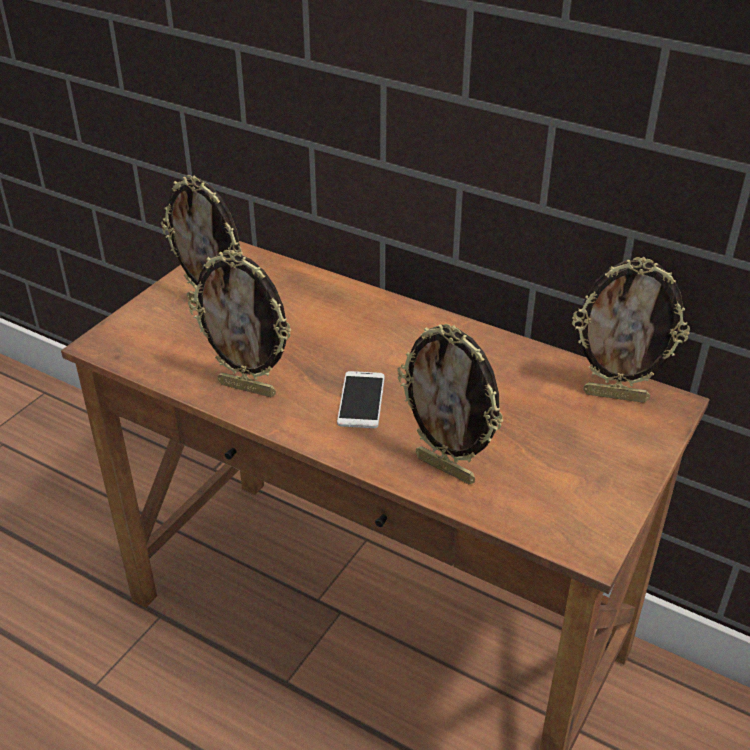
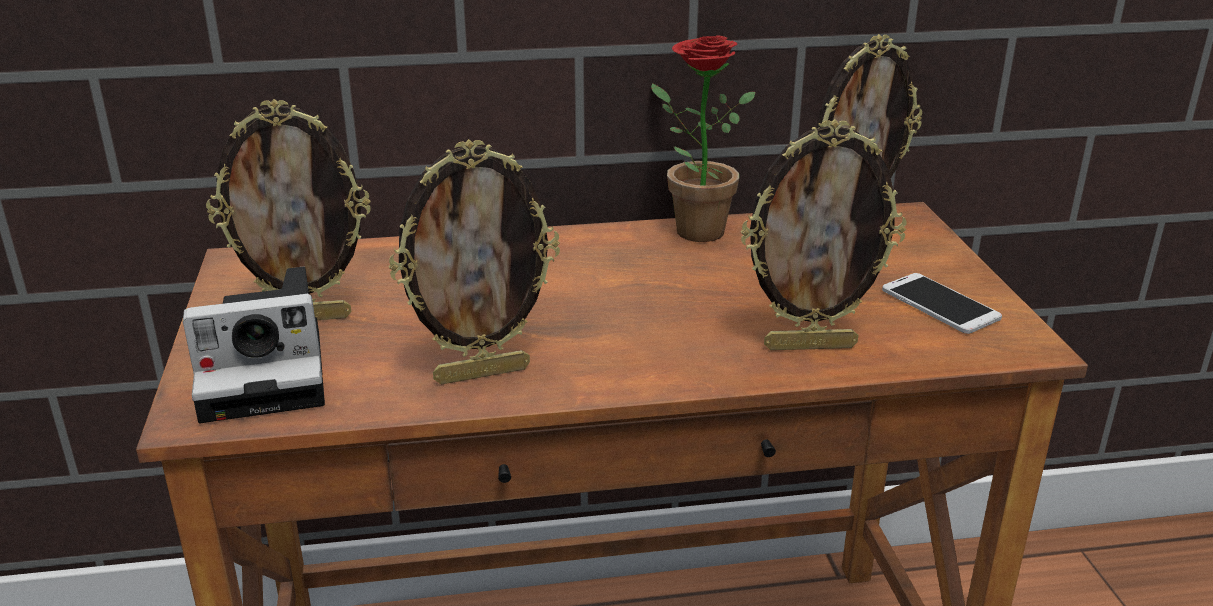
camera: 40 degrees left, 10 degrees down
phone [337,371,385,428] -> phone moved to [882,273,1002,334]
none -> camera [183,267,325,423]
none -> potted plant [651,35,756,242]

